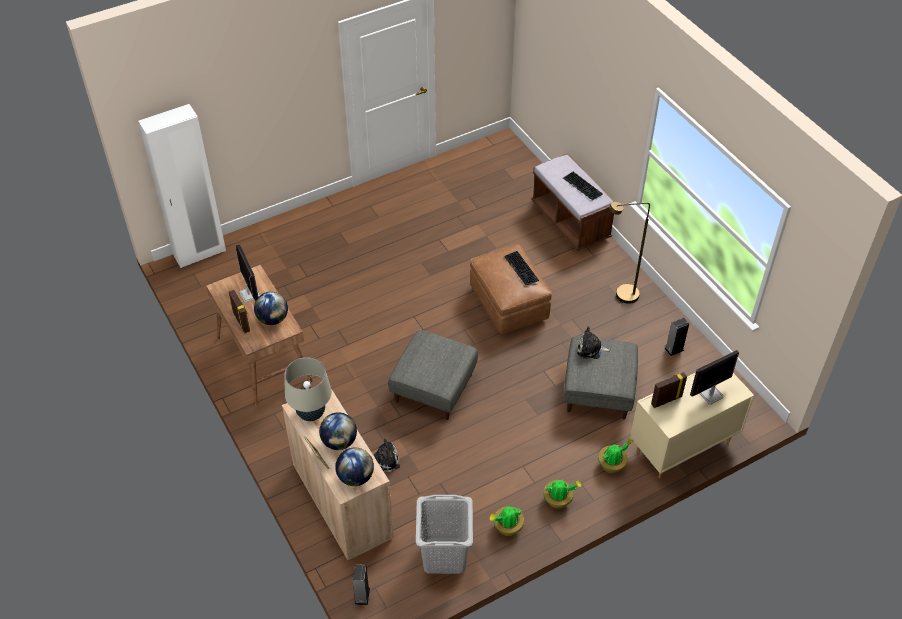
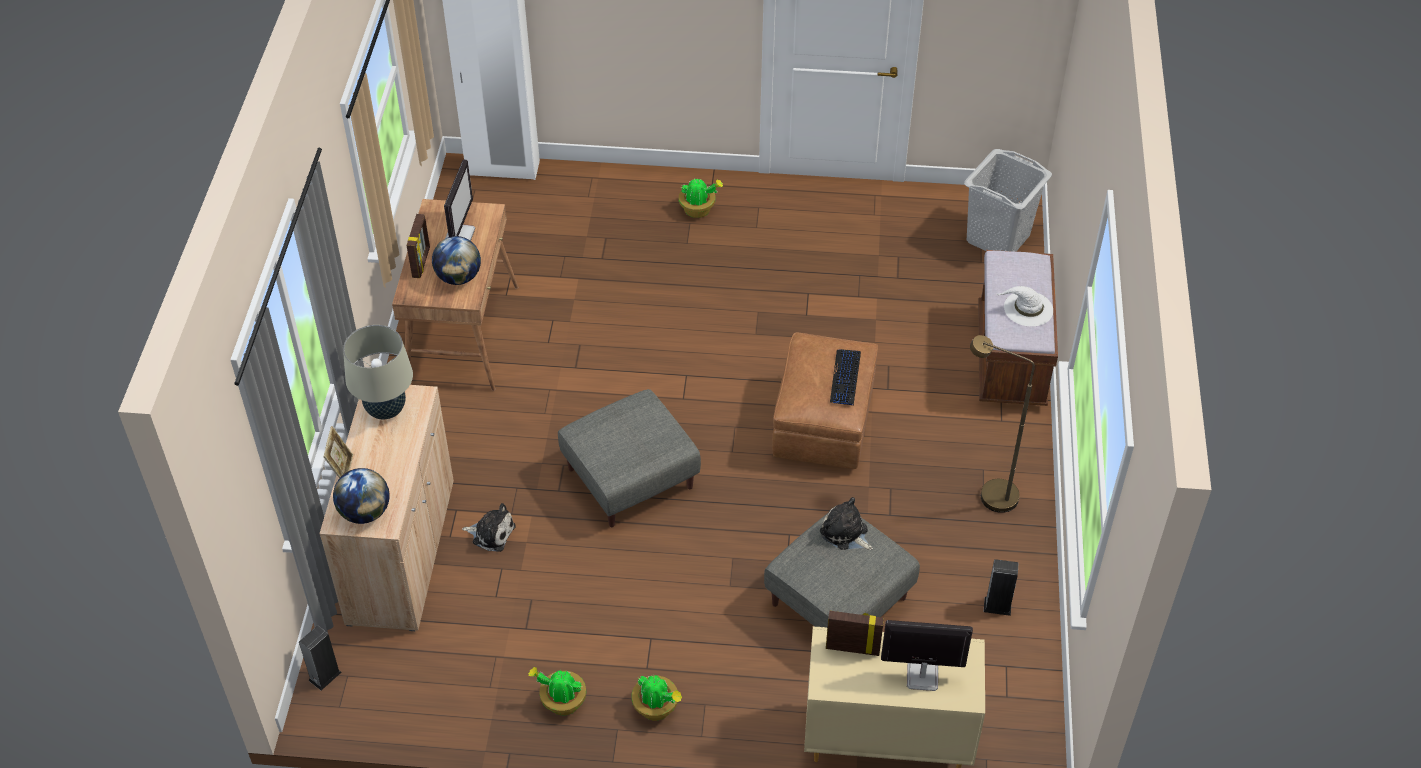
camera: 35 degrees right, 0 degrees up
globe [319,412,357,450] -> none
grey laundry basket [416,495,473,574] -> grey laundry basket moved to [964,149,1052,252]
keyboard [563,172,603,200] -> white hat [996,286,1053,326]
potted plant [598,439,633,473] -> potted plant moved to [679,178,723,218]

